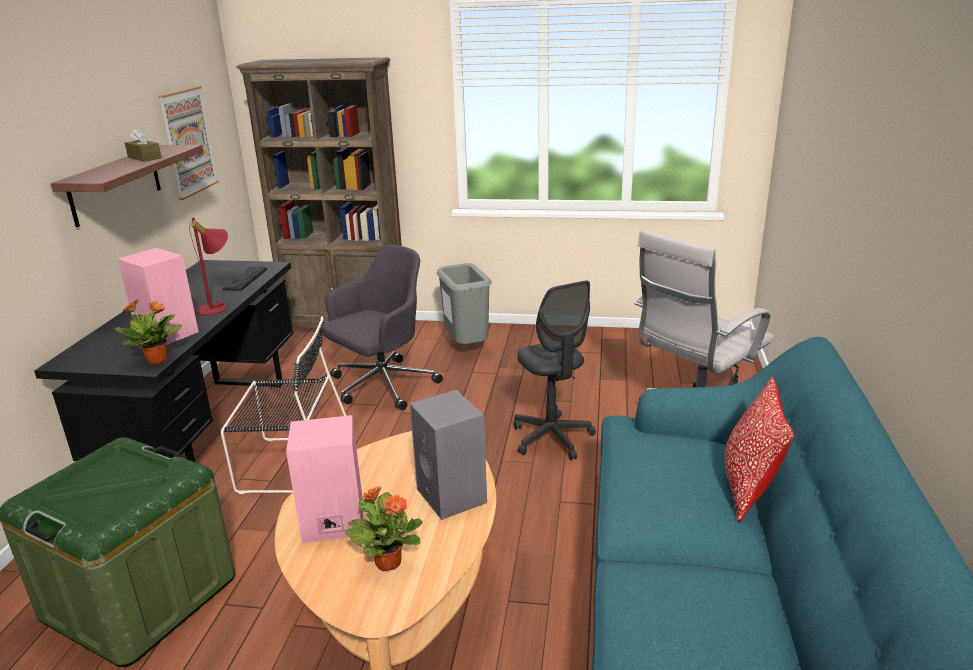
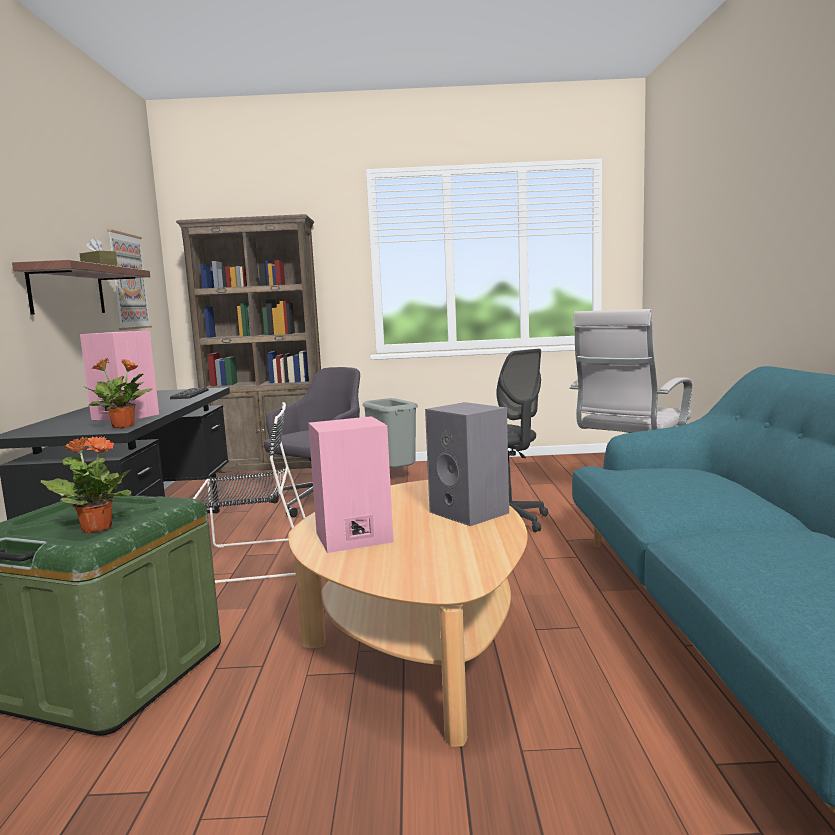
camera: 10 degrees left, 15 degrees down
red table lamp [189,218,228,315] -> none
potted plant [345,487,423,571] -> potted plant moved to [41,436,132,533]
pillow [724,377,794,523] -> none

